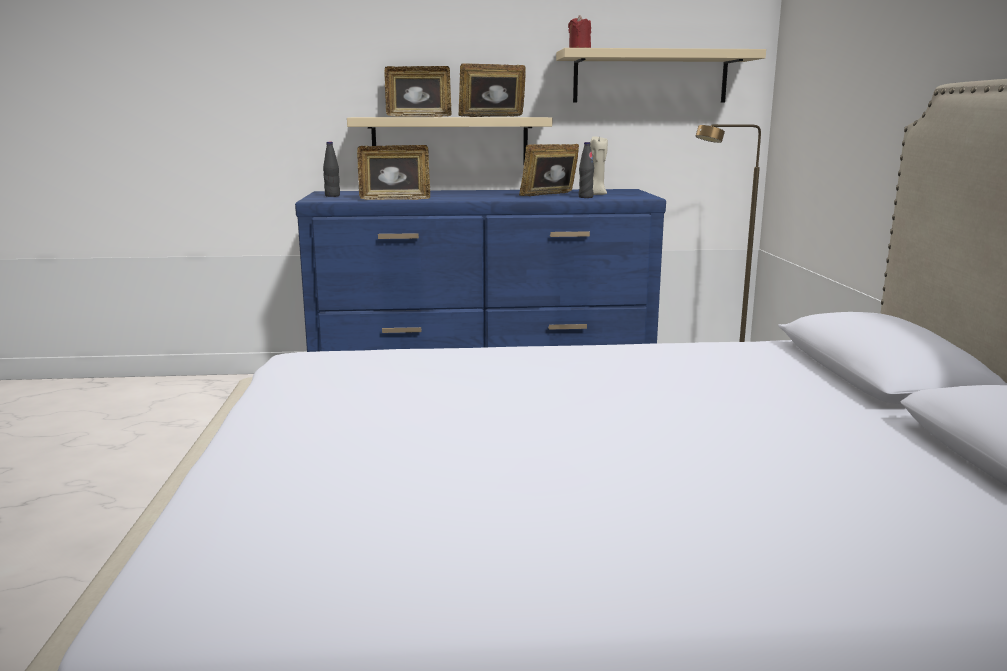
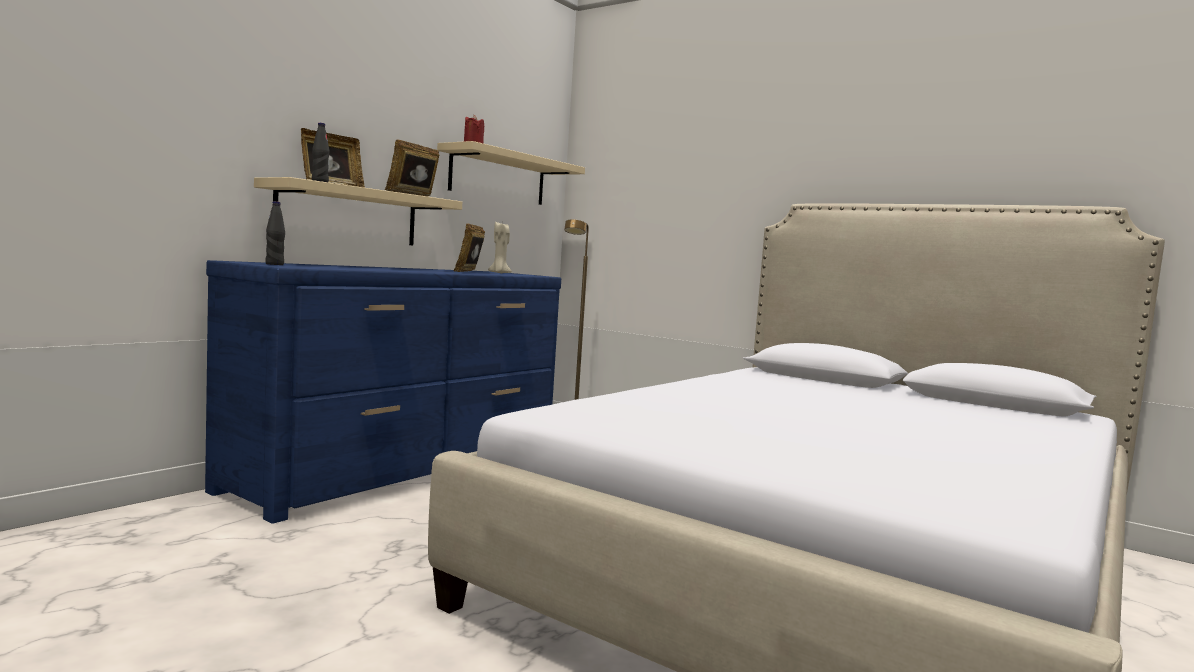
camera: 50 degrees left, 10 degrees down
picture frame [357,145,430,200] -> none
black bottle [579,142,594,198] -> black bottle moved to [312,123,330,182]

